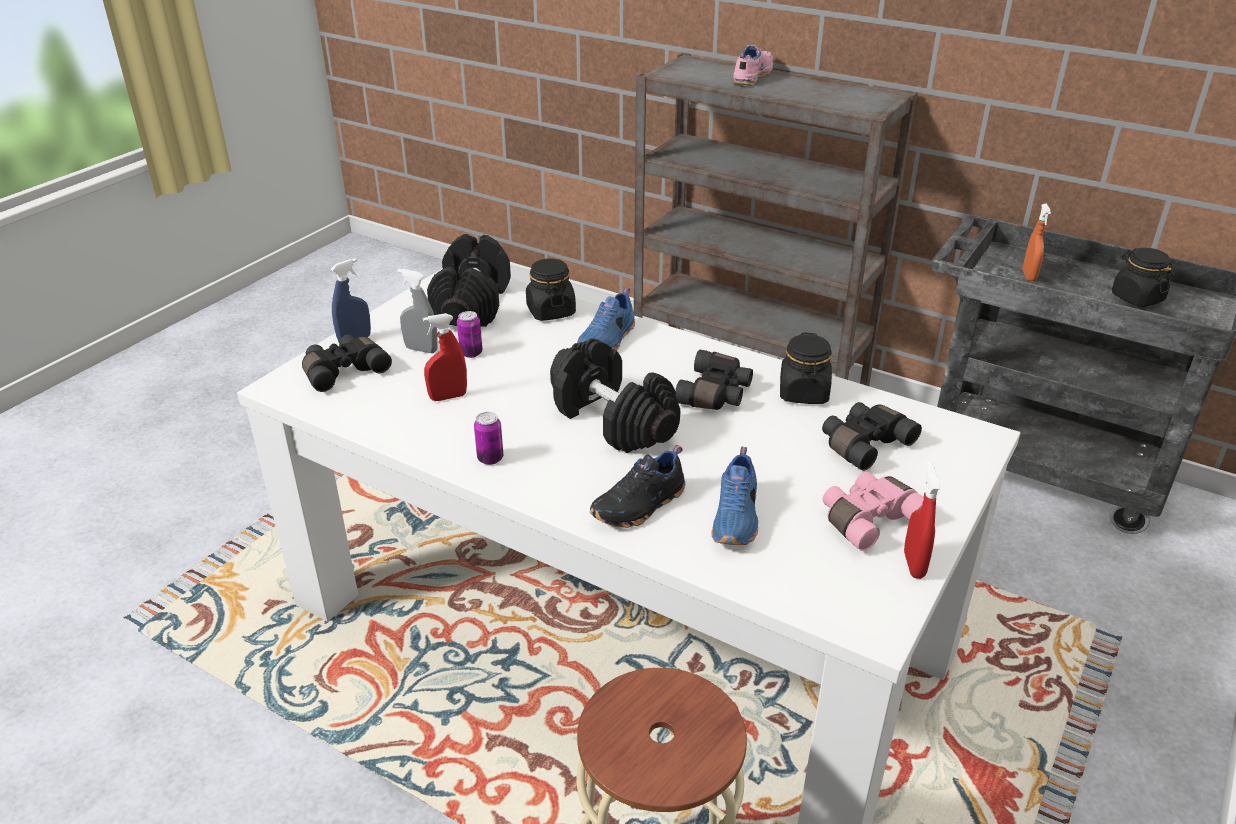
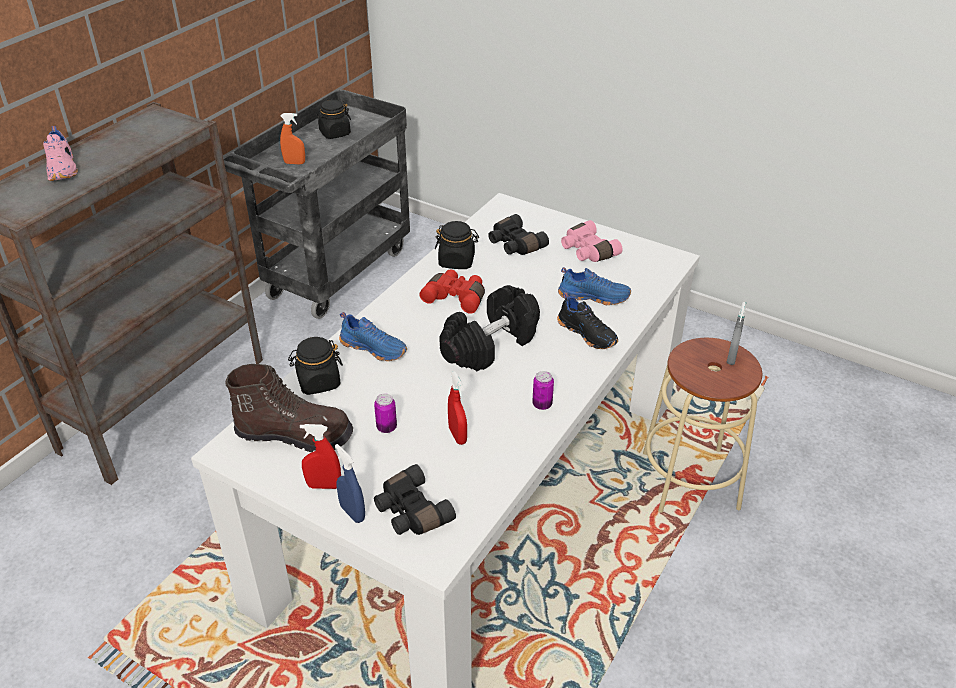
camera: 90 degrees left, 5 degrees up
grey spray bottle [398,269,438,353] -> grey spray bottle moved to [727,302,746,365]
black dumbbell [427,234,511,327] -> brown boot [226,364,353,452]
black binoculars [675,349,753,410] -> red binoculars [419,269,485,314]
pink shoe [733,45,773,86] -> pink shoe turned 135 degrees counterclockwise [43,126,78,181]
red spray bottle [904,461,940,579] -> red spray bottle moved to [300,424,341,489]

